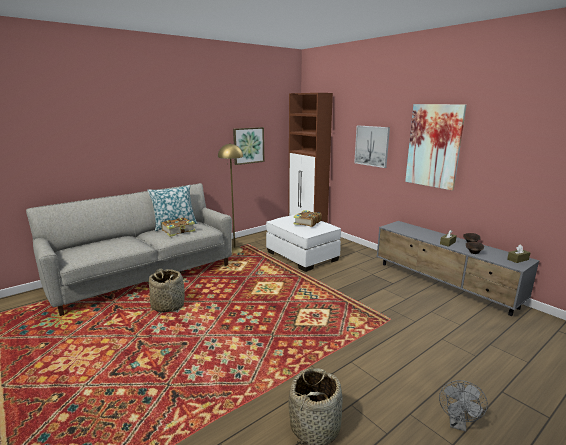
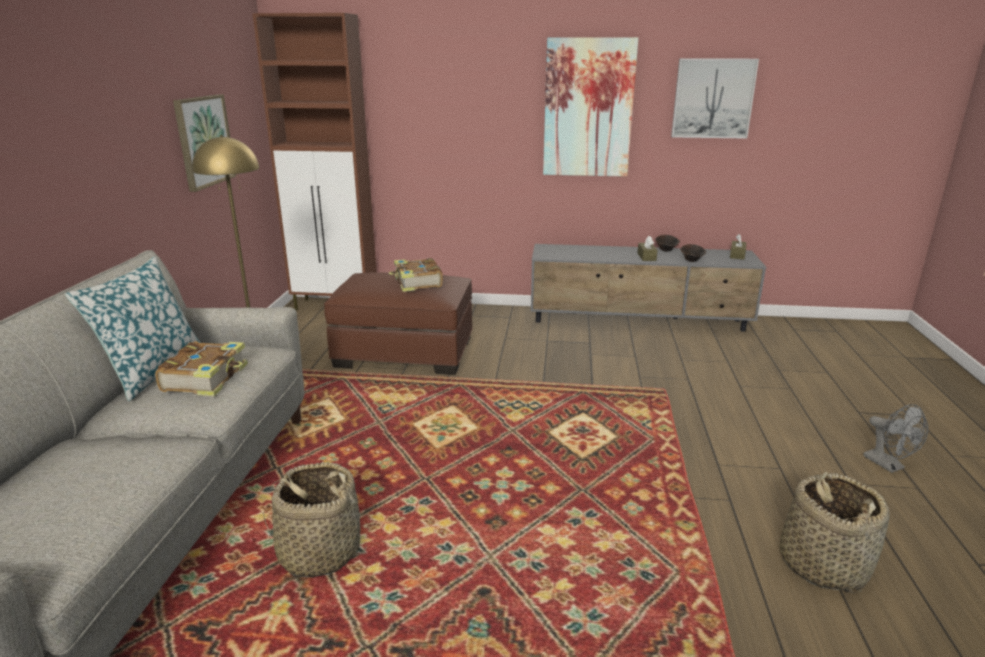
camera: 45 degrees left, 5 degrees up
white ottoman [266,214,341,272] -> brown ottoman [324,272,473,375]
picture [354,125,390,168] -> picture moved to [671,59,759,139]

